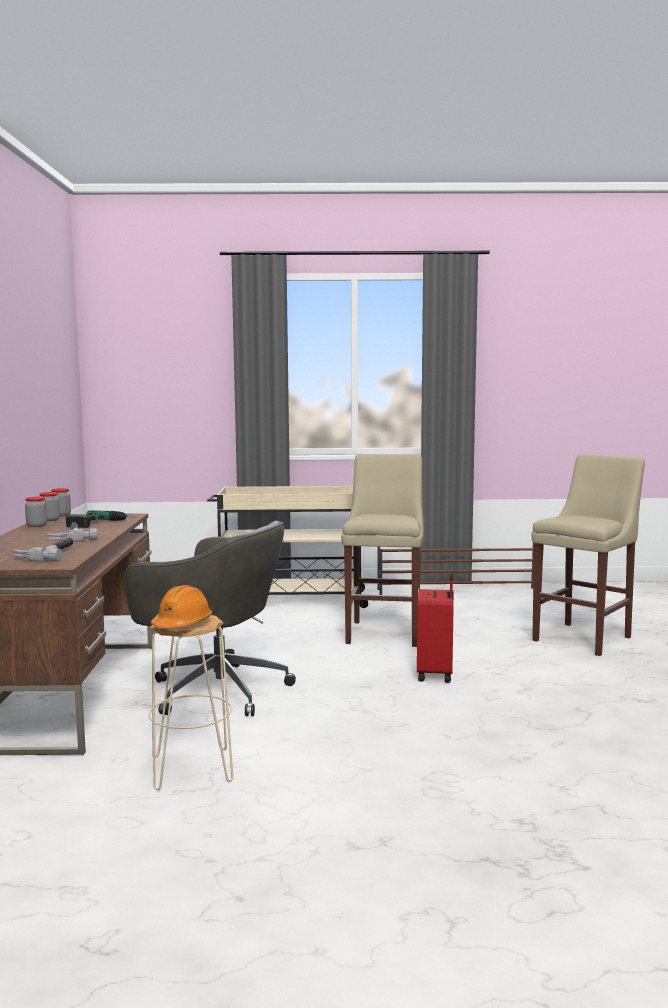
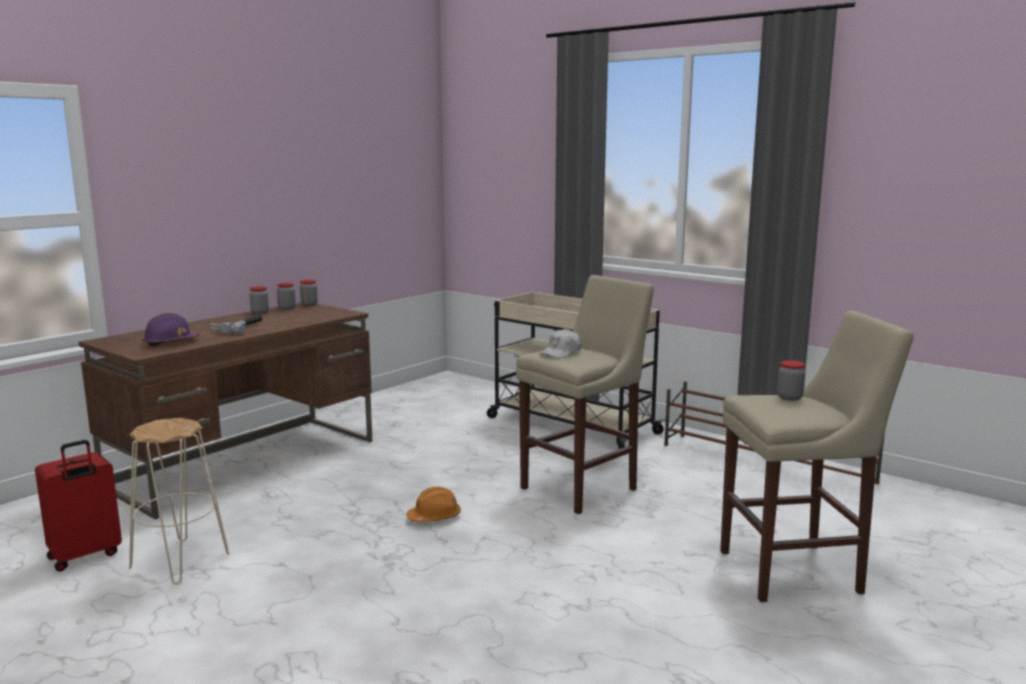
camera: 40 degrees right, 5 degrees up
hammer [12,538,73,562] -> purple hard hat [142,313,199,346]
power drill [66,510,133,528] -> none
grey office chair [124,521,296,716] -> none
orange hard hat [151,585,212,628] -> orange hard hat moved to [407,487,461,522]
red suitcase [417,571,454,683] -> red suitcase moved to [35,440,122,571]
none -> white cap [539,329,581,359]
none -> jar [777,360,805,401]

